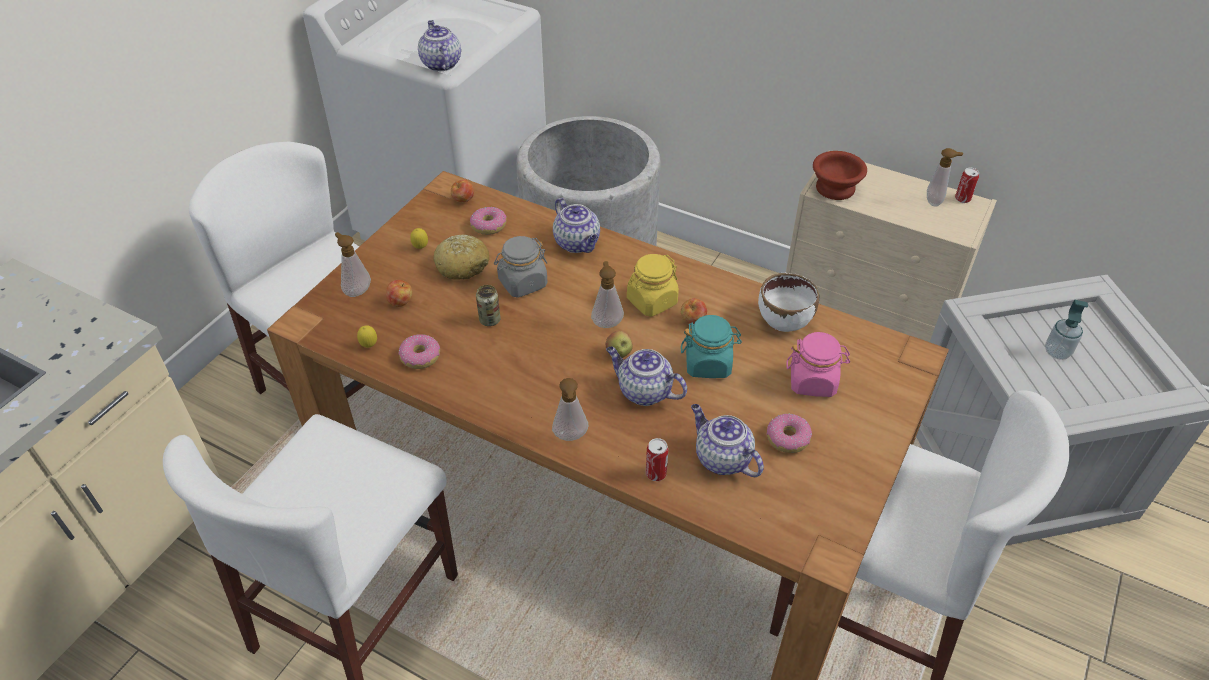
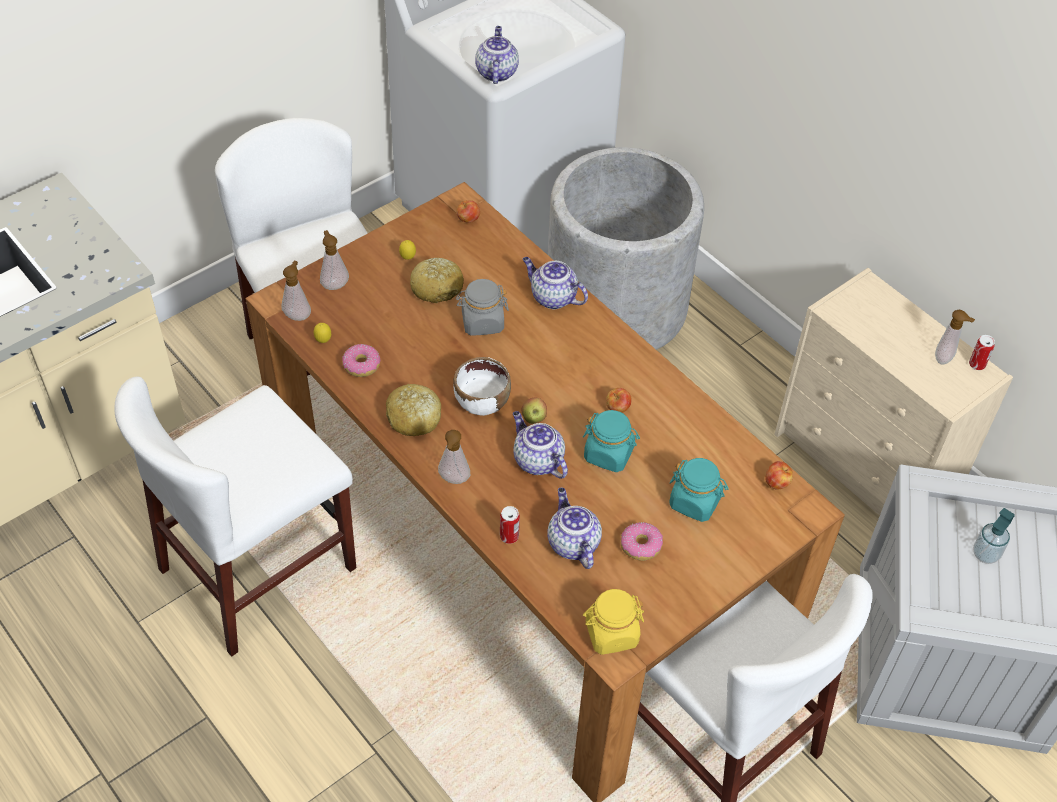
camera: 20 degrees right, 5 degrees up
apple [386,280,413,307] -> apple moved to [765,461,793,490]
donut [470,207,507,235] -> none
can [476,285,501,326] -> none
teapot [553,198,600,253] -> teapot turned 135 degrees clockwise [523,257,588,309]
soap dispenser [591,261,624,328] -> soap dispenser moved to [281,261,311,321]
yellow jar [627,254,679,317] -> yellow jar moved to [583,589,644,655]
white bowl [758,272,819,332] -> white bowl moved to [453,357,511,416]
pink jar [786,332,850,397] -> turquoise jar [669,458,728,522]
brown bowl [813,151,867,200] -> none
none -> bread [386,384,441,436]

